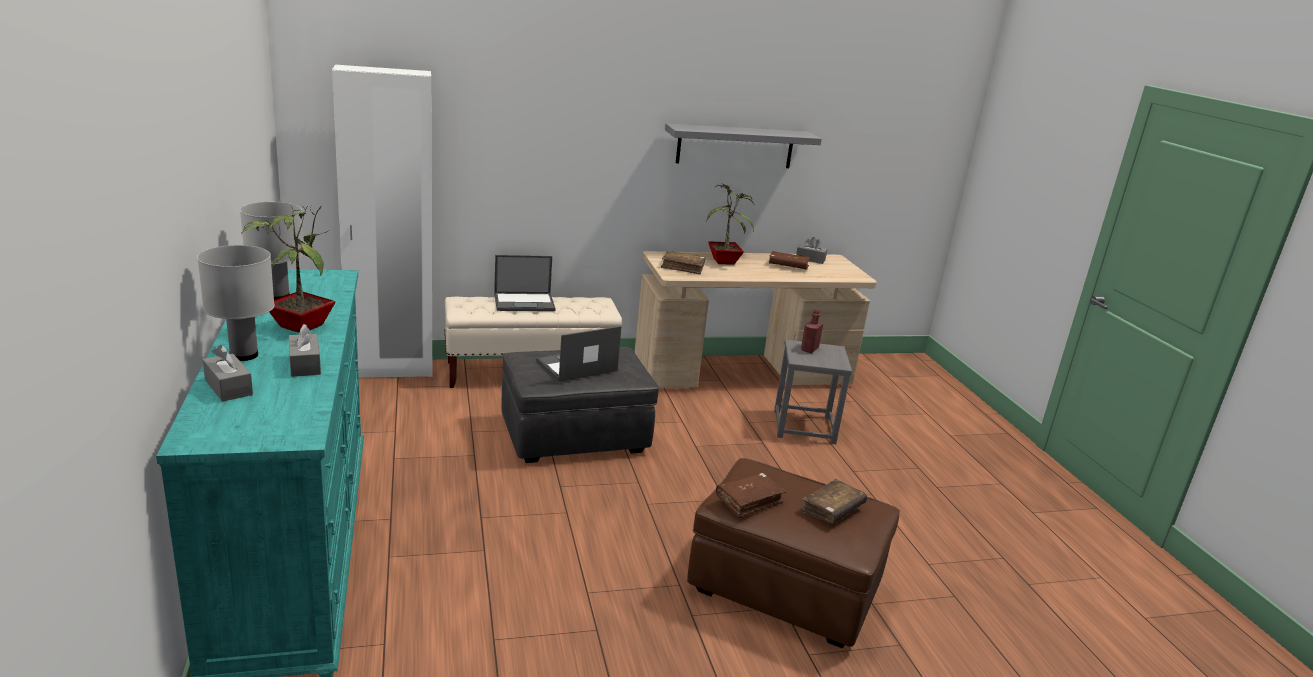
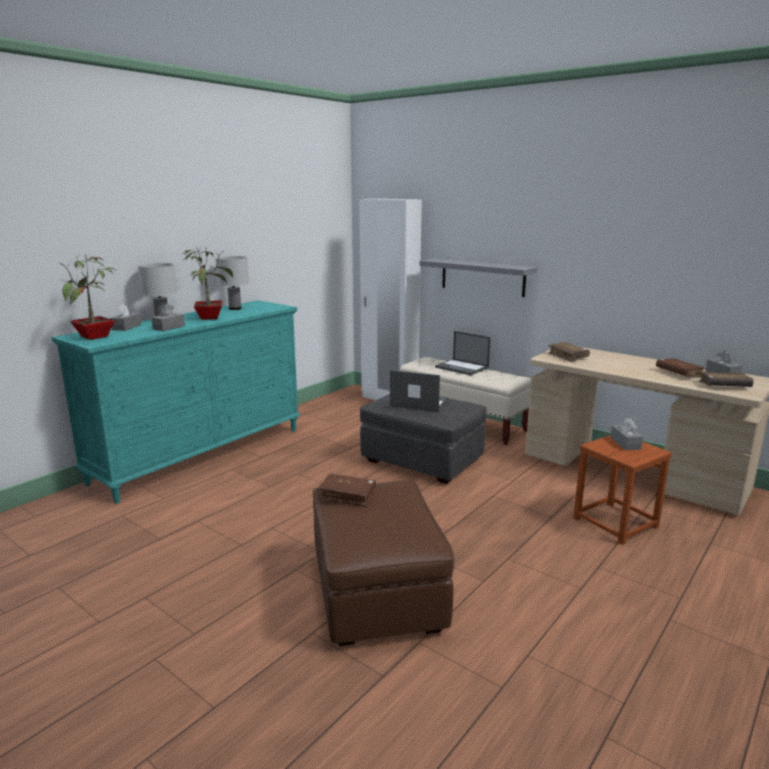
camera: 55 degrees right, 5 degrees down
grey shelf [665,123,822,168] -> grey shelf moved to [419,258,538,297]
potted plant [707,184,754,265] -> potted plant moved to [60,254,117,340]
grey stool [774,339,852,444] -> brown stool [573,435,672,545]
brown book [800,479,867,524] -> brown book moved to [699,372,754,387]
red bottle [801,309,823,353] -> grey tissue box [611,418,643,450]

